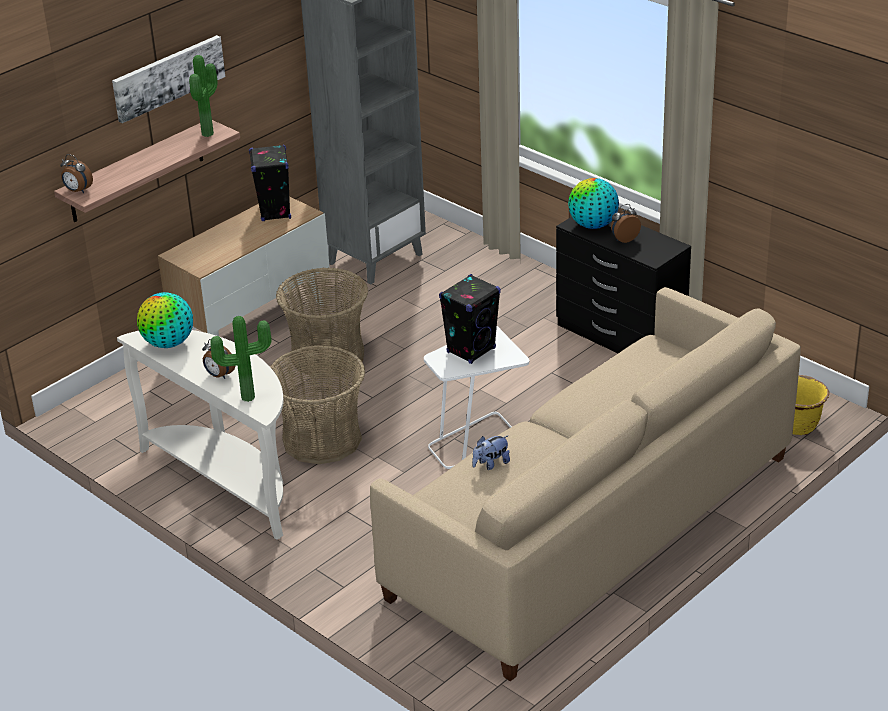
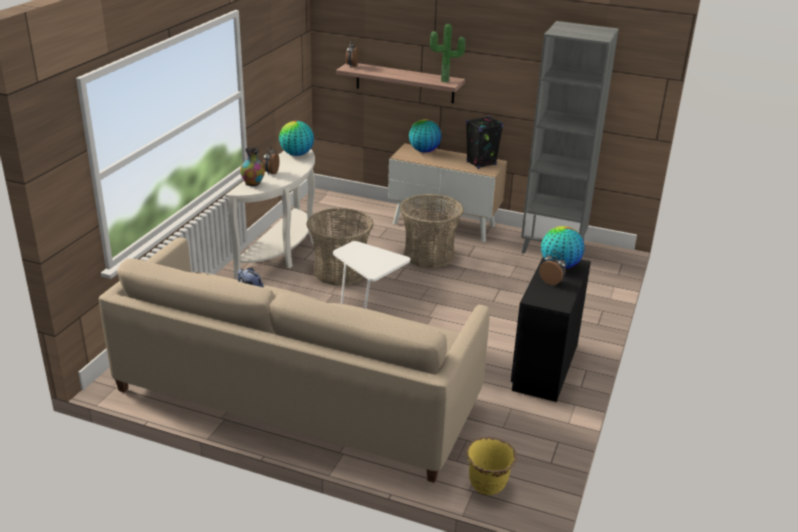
camera: 65 degrees right, 5 degrees down
picture [112,35,225,123] -> none
potted plant [210,316,271,402] -> vase [240,147,265,187]
black speaker [439,274,501,364] -> none
none -> globe [409,119,442,152]

